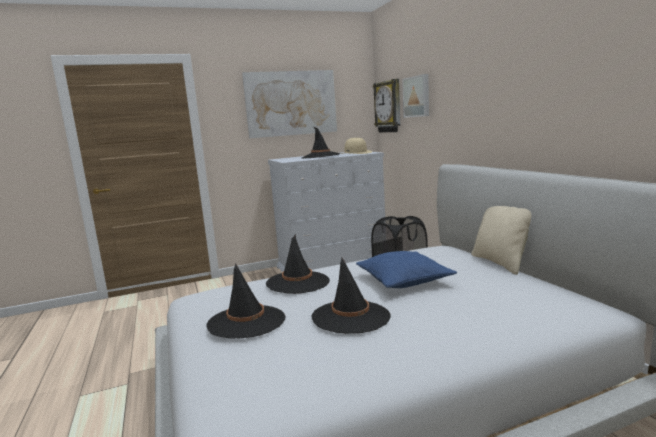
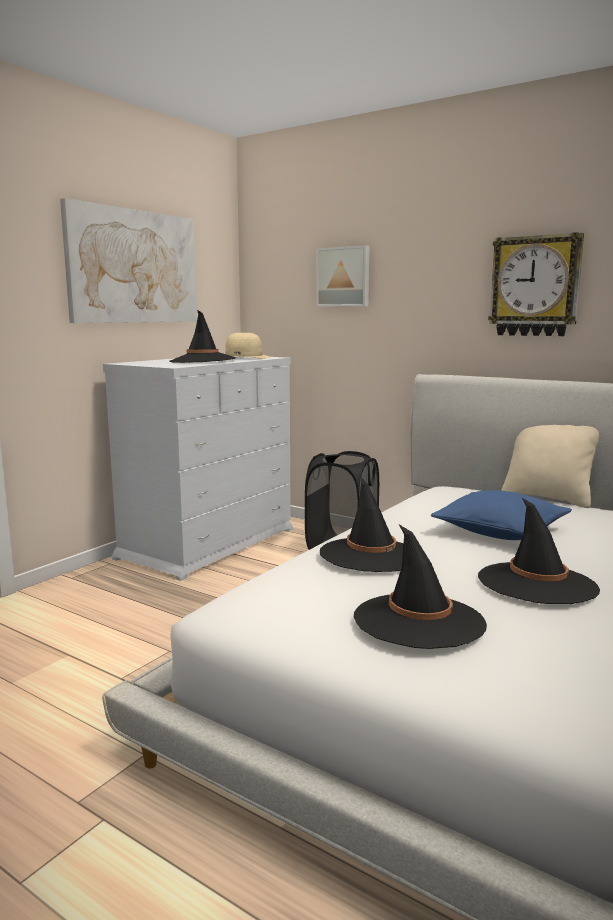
camera: 35 degrees left, 0 degrees up
wall clock [373,79,401,132] -> wall clock moved to [488,232,584,336]

